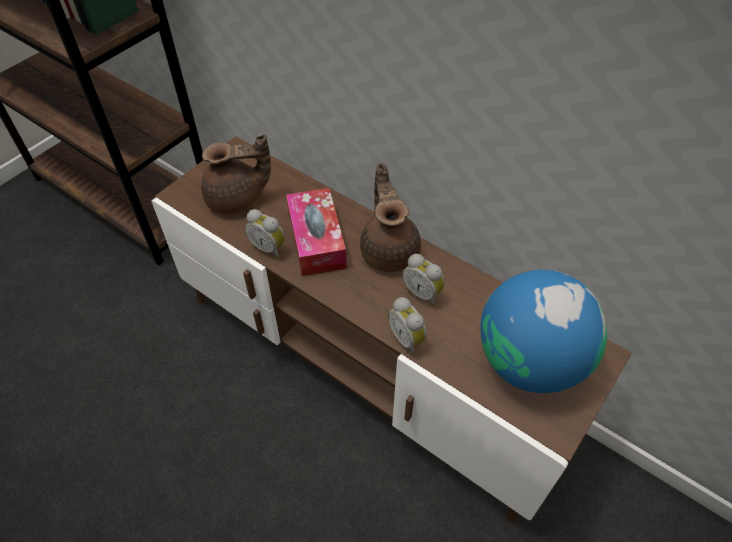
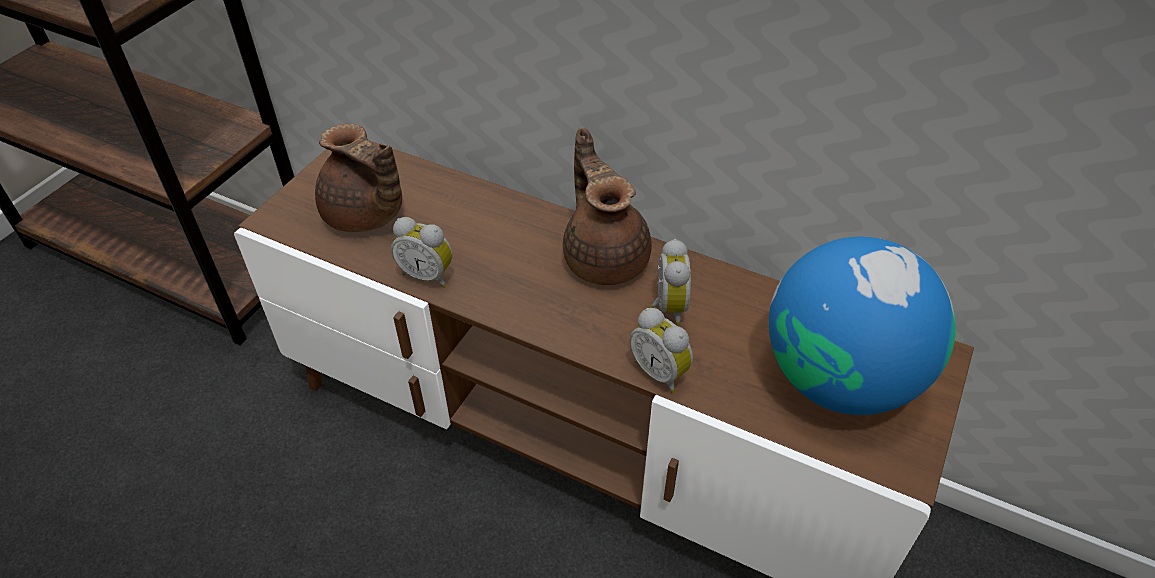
camera: 10 degrees left, 5 degrees down
brown teapot [201,134,271,214] -> brown teapot turned 60 degrees clockwise [315,124,402,232]
tissue box [286,188,347,276] -> none
alarm clock [403,254,445,306] -> alarm clock turned 120 degrees counterclockwise [650,239,691,326]

